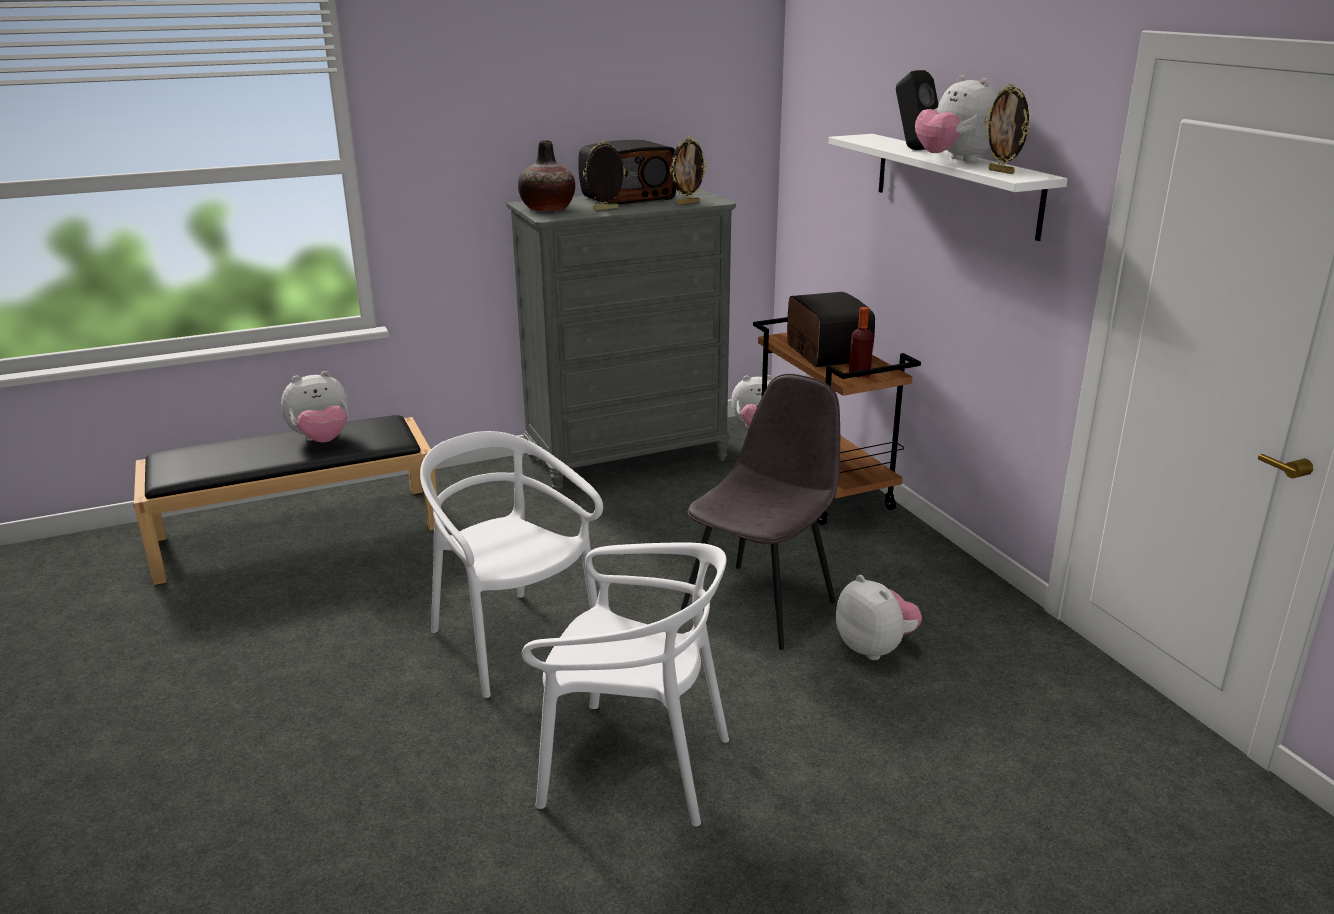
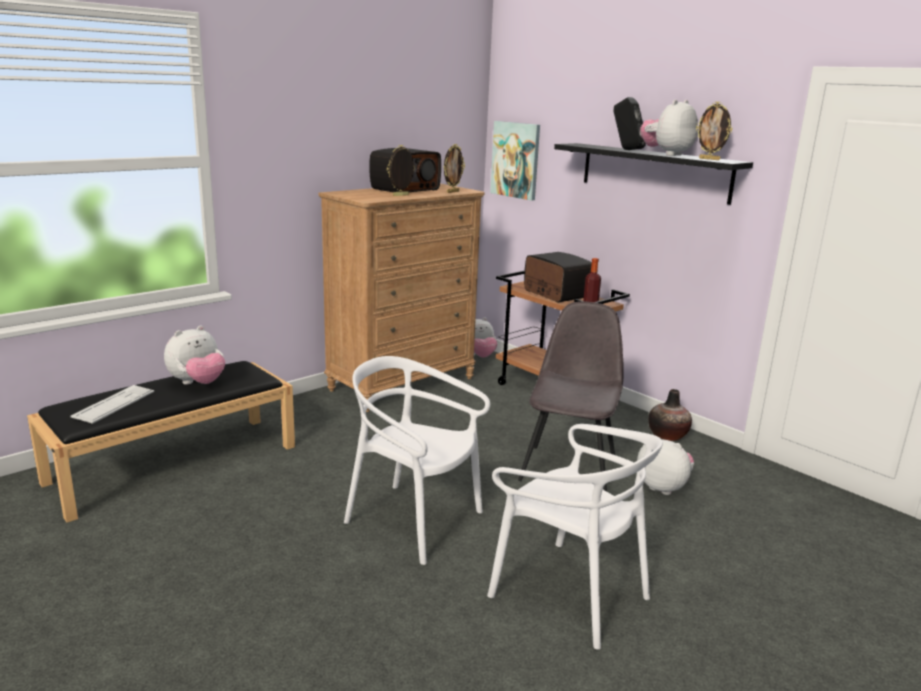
camera: 20 degrees left, 5 degrees down
grey dresser [507,188,736,492] -> brown dresser [318,184,485,412]
vase [518,140,575,212] -> vase moved to [648,389,692,441]
white chair [522,542,729,827] -> white chair turned 45 degrees clockwise [487,424,663,650]
white shelf [828,134,1067,241] -> black shelf [554,143,753,205]
plush toy [915,75,998,162] -> plush toy turned 90 degrees clockwise [640,100,698,156]
none -> keyboard [70,385,154,424]
none -> picture [490,121,540,201]

